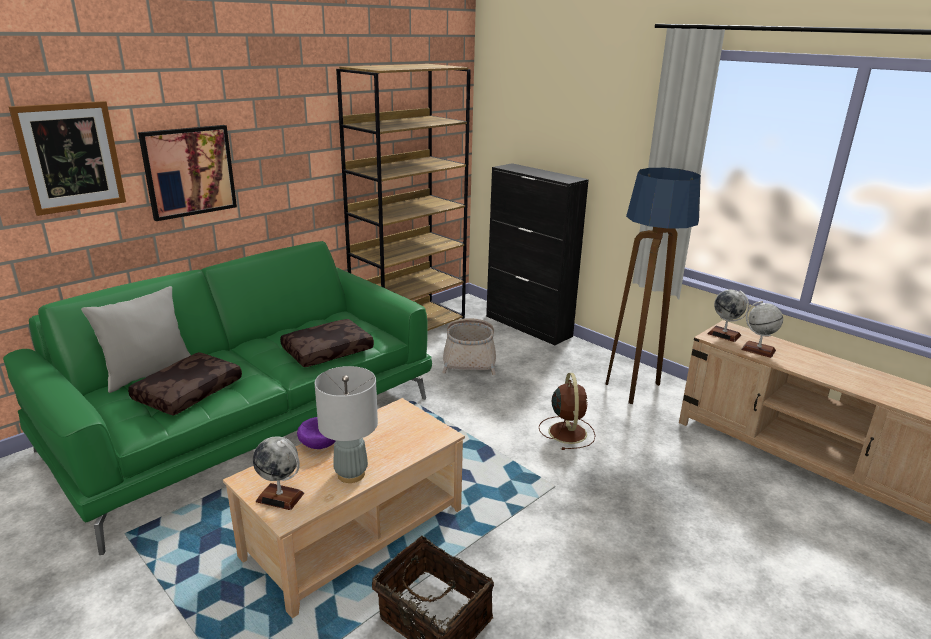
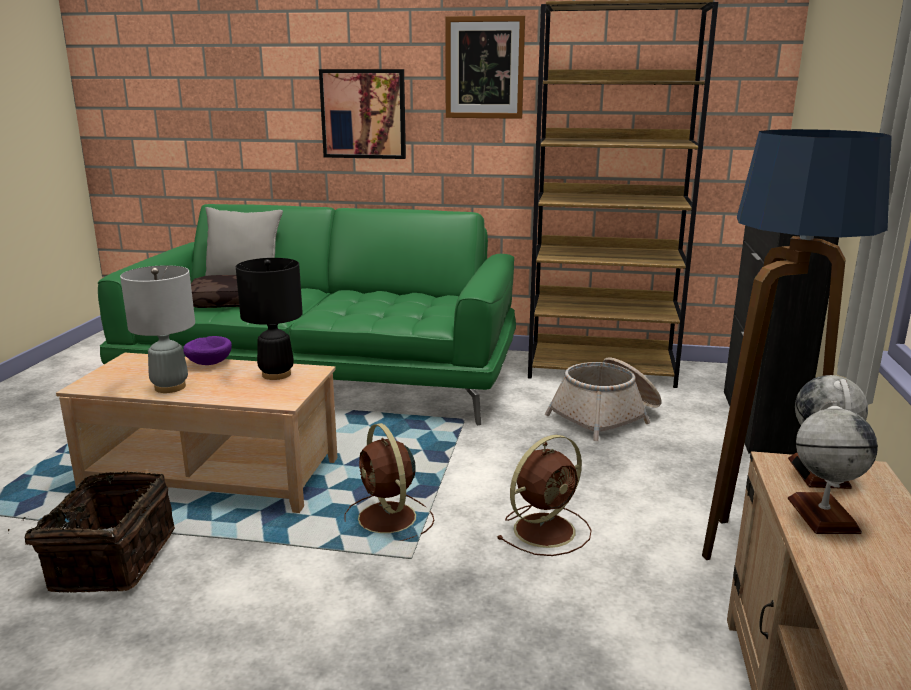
camera: 55 degrees right, 5 degrees down
picture [9,101,126,216] -> picture moved to [445,15,525,119]
globe [253,436,304,510] -> none
brown pillow [280,319,374,367] -> none
none -> black table lamp [236,258,303,380]
none -> brown fan [344,423,434,541]

